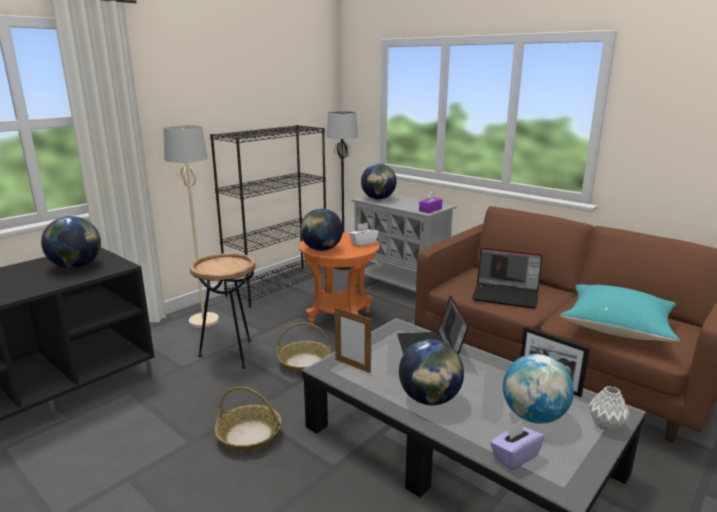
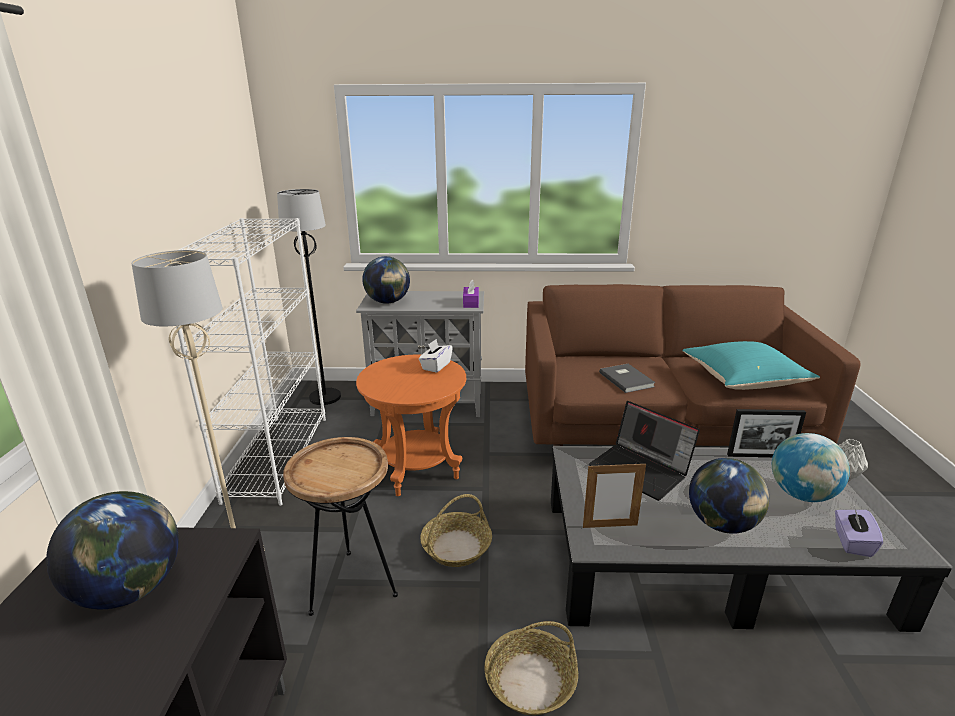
camera: 40 degrees left, 5 degrees up
black bookcase [210,125,326,307] -> white bookcase [176,218,326,506]
globe [300,208,343,251] -> none
laptop [472,248,543,309] -> grey book [599,364,656,393]

